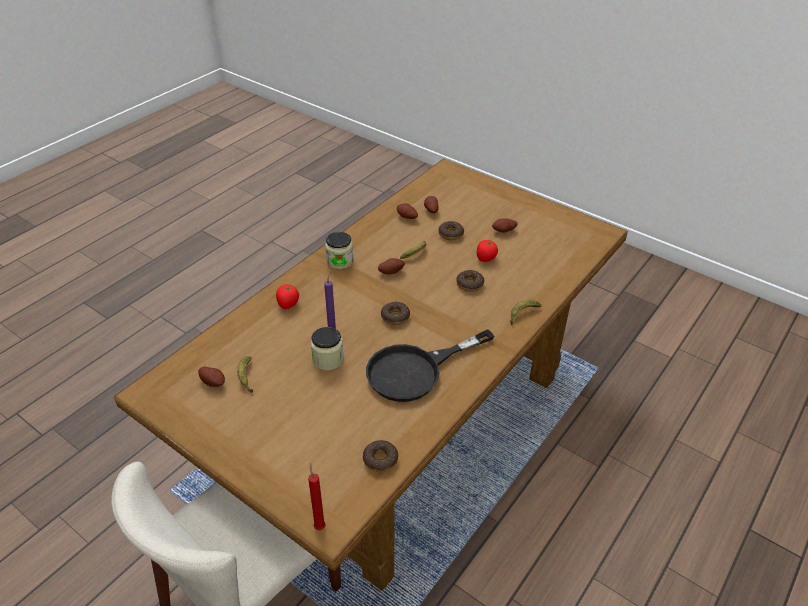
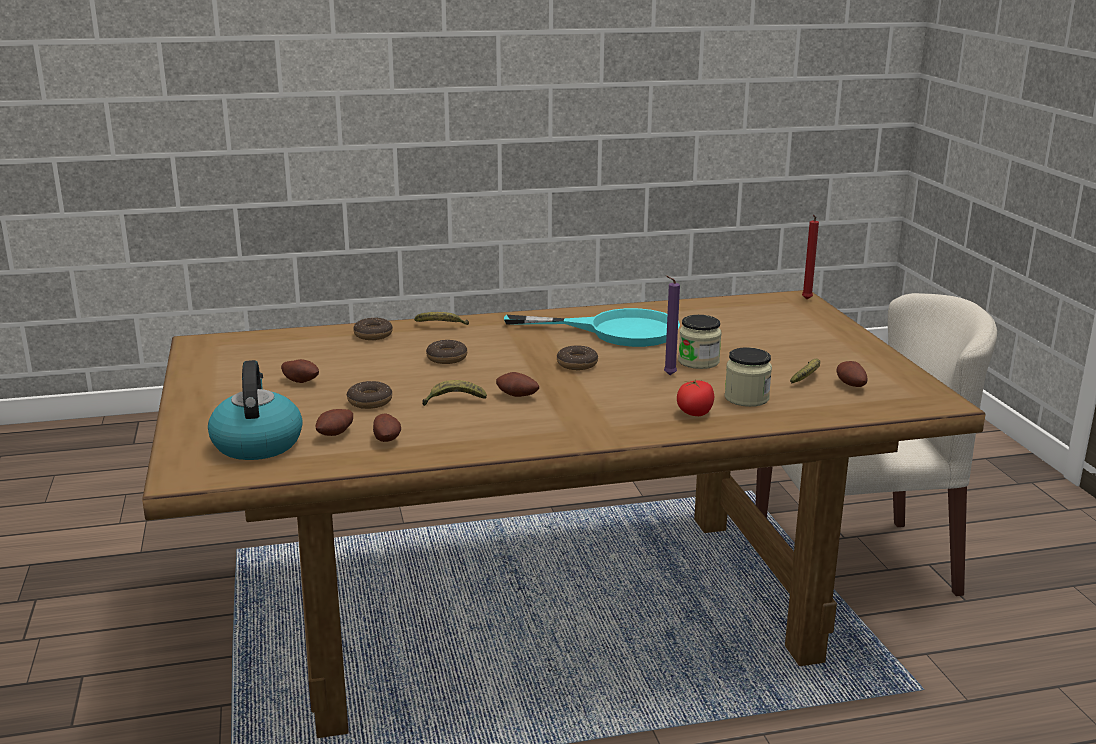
camera: 140 degrees left, 20 degrees down
jar [325,232,353,269] -> jar moved to [725,347,772,407]
donut [363,440,398,472] -> donut moved to [353,317,393,340]
black frying pan [366,329,494,402] -> turquoise frying pan [504,308,680,347]
tomato [477,240,498,262] -> none
none -> kettle [208,360,303,460]

